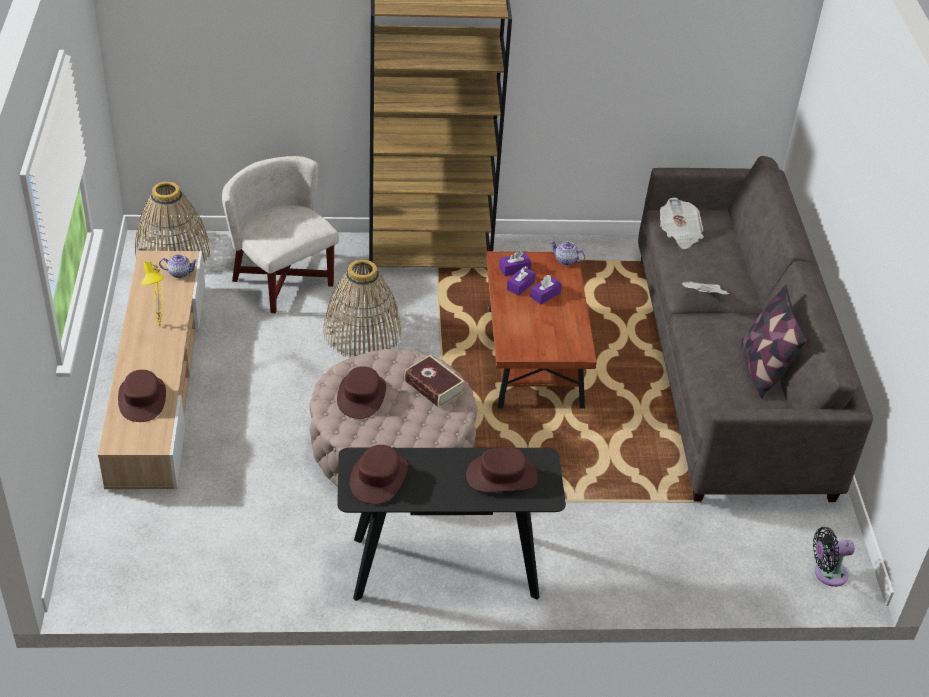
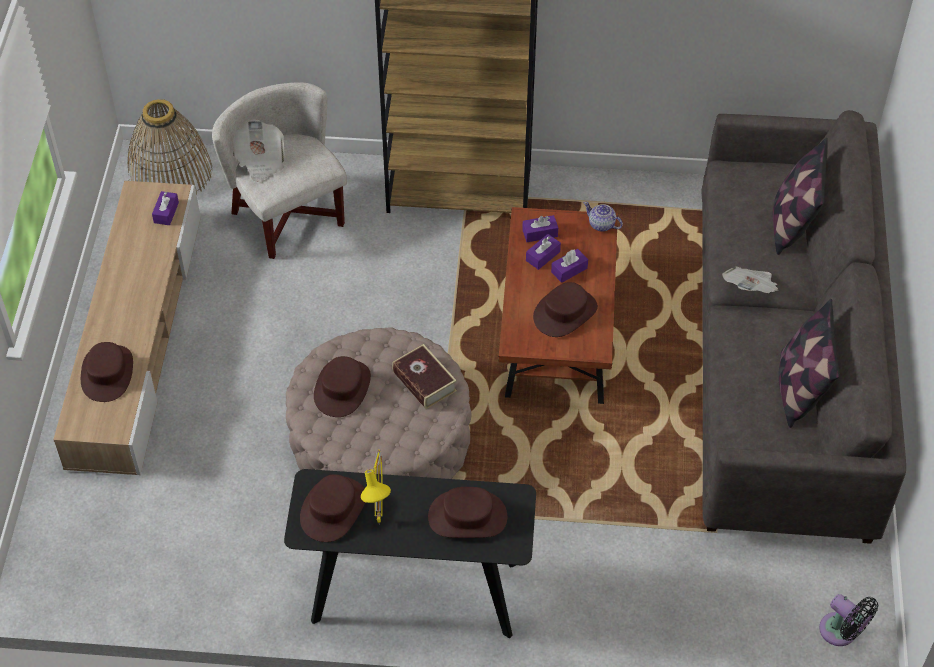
camera: 10 degrees right, 10 degrees up
yellow table lamp [141,261,164,326] -> yellow table lamp moved to [361,450,391,524]
teapot [159,254,198,278] -> purple tissue box [152,191,179,225]
basket [323,260,401,357] -> none
newspaper [660,198,704,249] -> newspaper moved to [233,119,285,182]
black fan [813,527,855,587] -> black fan turned 135 degrees counterclockwise [819,594,878,646]
none -> brown hat [533,282,598,337]
none -> pillow [773,138,828,255]

